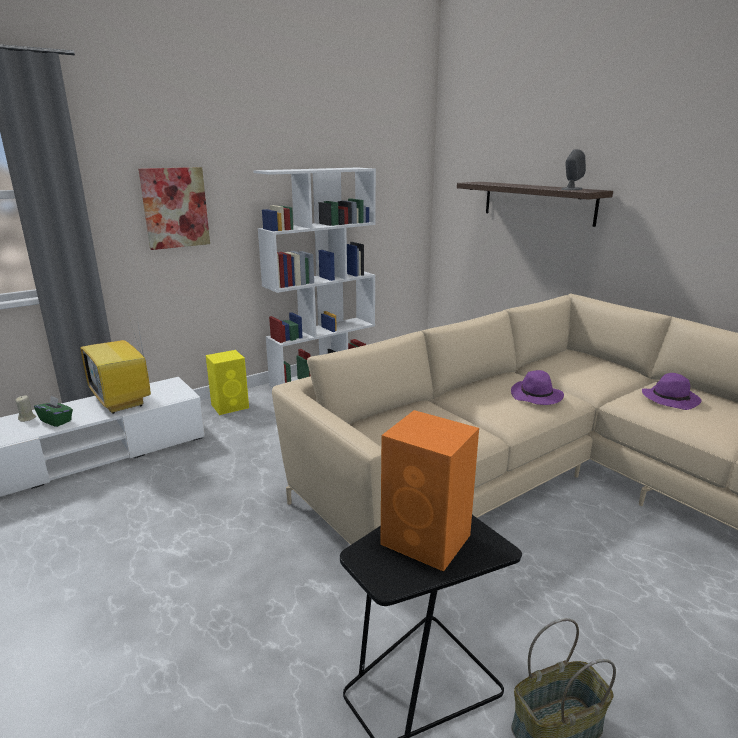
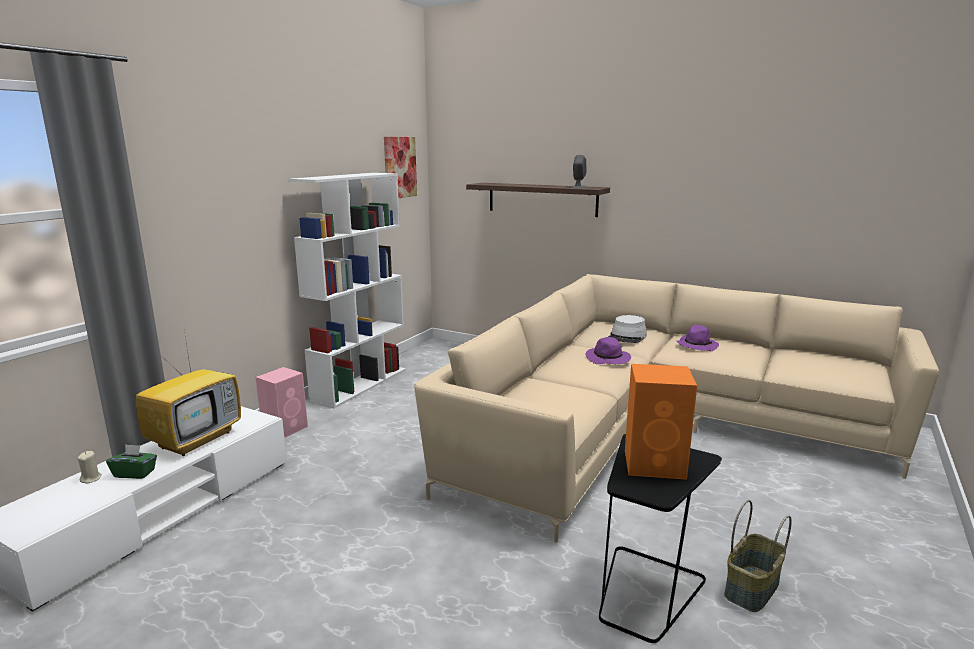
camera: 25 degrees left, 5 degrees down
television [80,318,151,414] -> television turned 90 degrees counterclockwise [136,336,241,456]
picture [138,167,210,250] -> picture moved to [384,137,417,198]
yellow speaker [206,350,249,415] -> pink speaker [256,367,308,438]
none -> grey hat [608,315,647,343]

